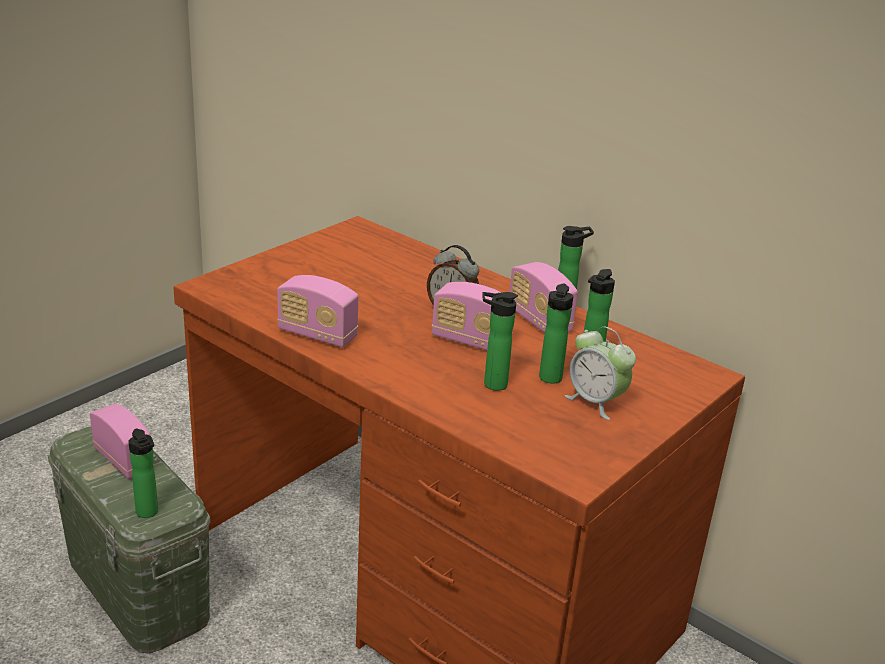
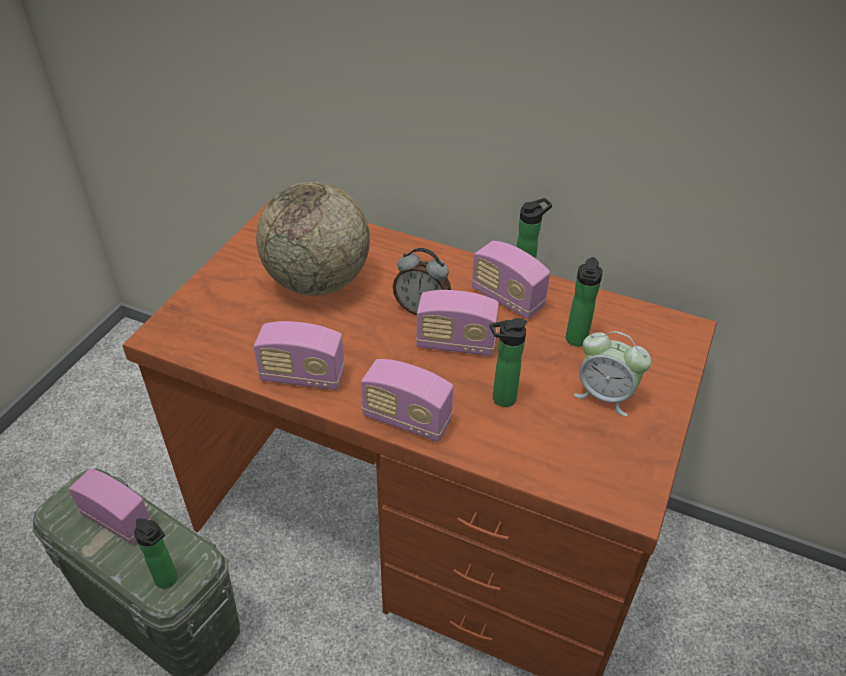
camera: 15 degrees left, 15 degrees up
bottle [539,283,573,384] -> none
none -> globe [256,182,370,296]
none -> radio [361,359,453,442]

